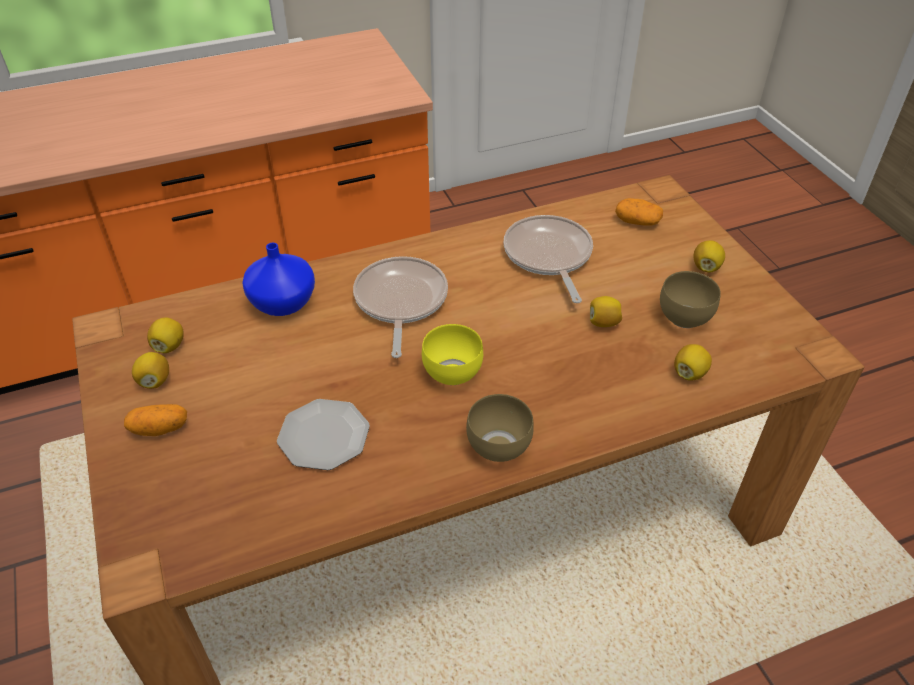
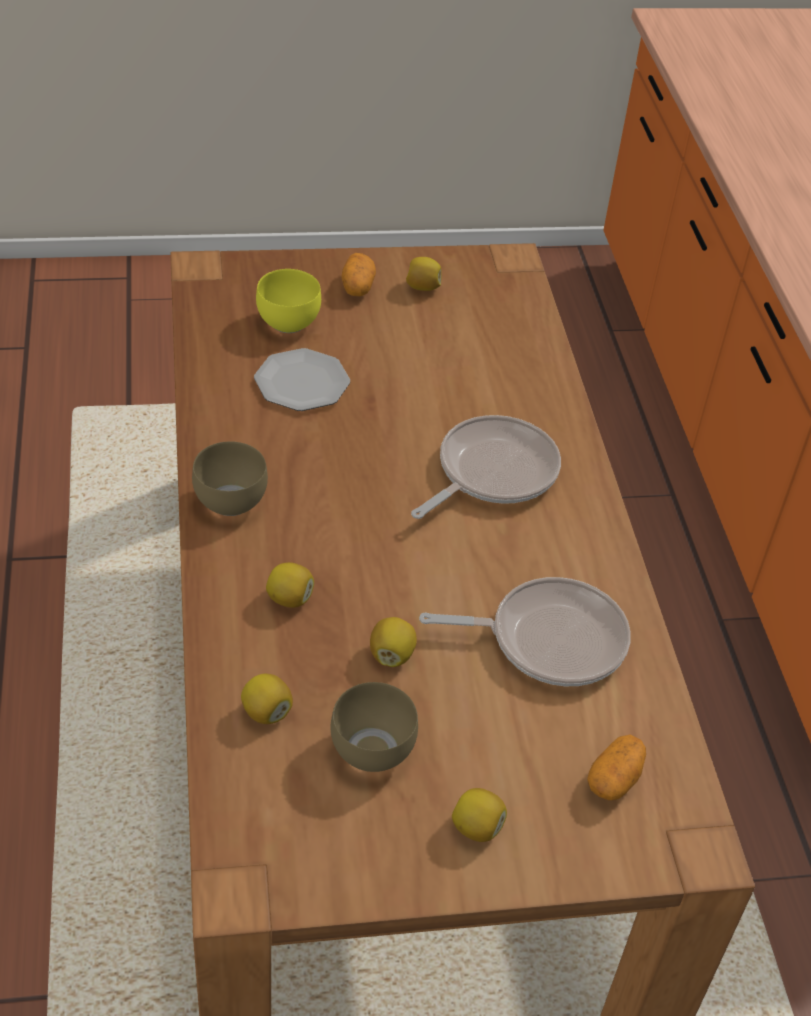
camera: 100 degrees right, 0 degrees up
lemon [147,317,184,353] -> lemon moved to [266,562,314,608]
blue vase [242,243,315,316] -> none
frying pan [353,256,448,358] -> frying pan turned 60 degrees counterclockwise [411,415,561,519]
yellow bowl [422,324,483,385] -> yellow bowl moved to [256,269,321,333]

